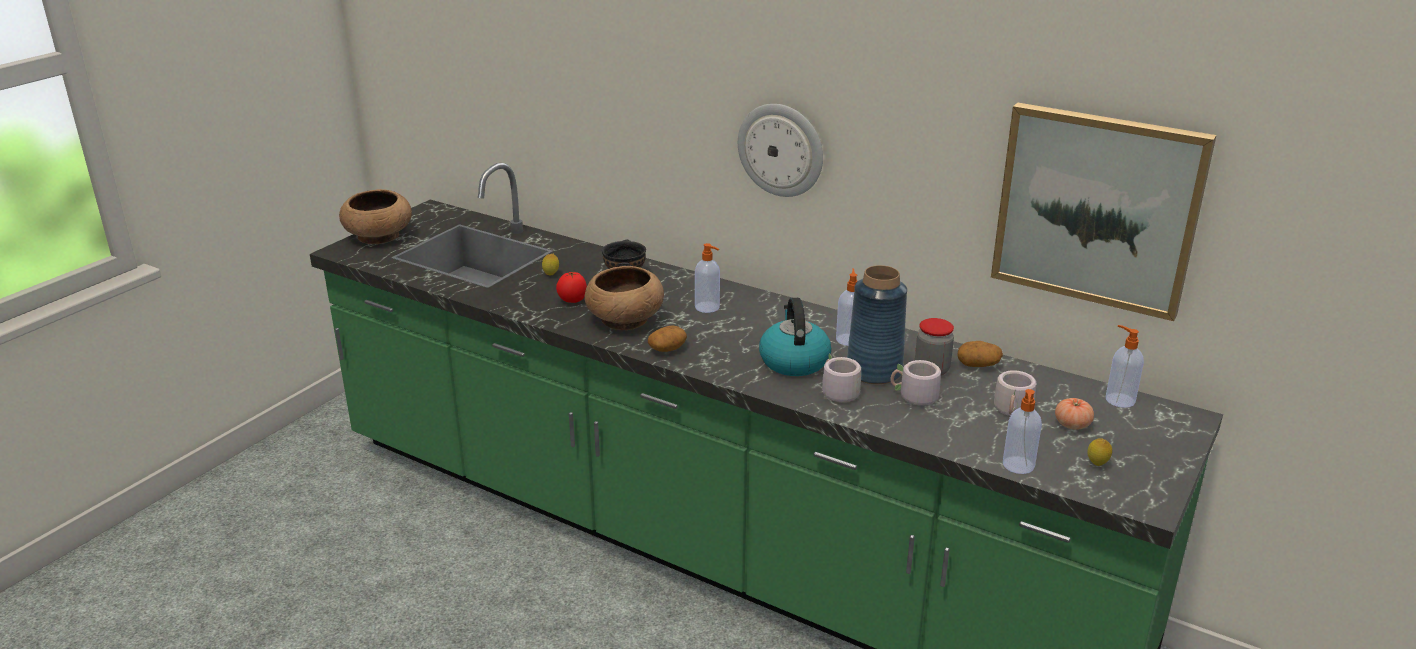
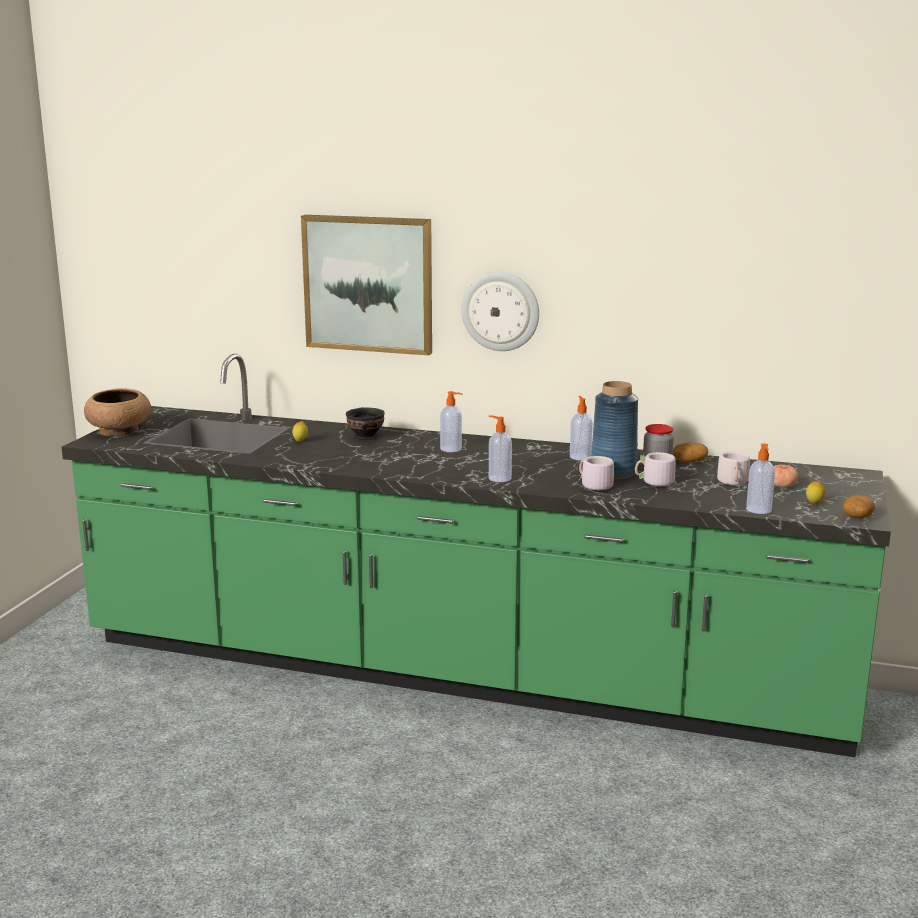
camera: 15 degrees left, 10 degrees down
tomato [556,271,587,303] -> none
brown bowl [584,266,664,330] -> none
potato [648,325,687,352] -> potato moved to [843,495,875,519]
kettle [759,298,831,376] -> none
picture [991,103,1217,321] -> picture moved to [301,215,432,355]
soap dispenser [1106,325,1144,408] -> soap dispenser moved to [489,416,512,482]

